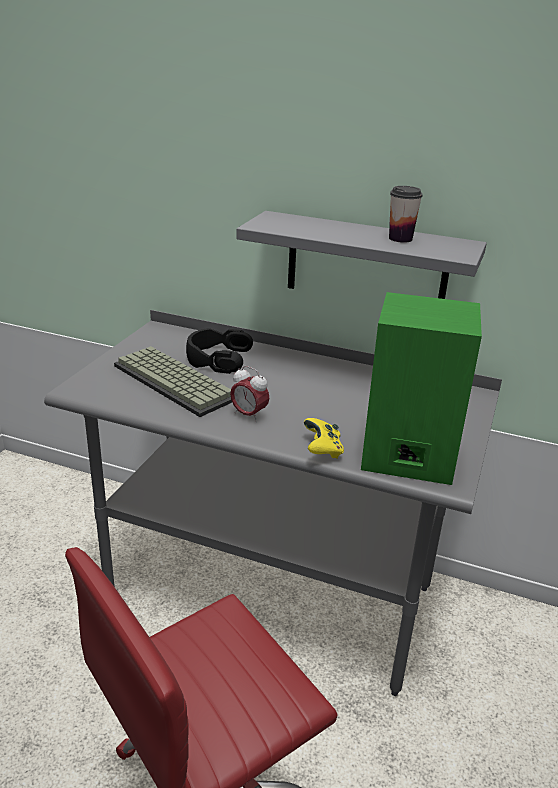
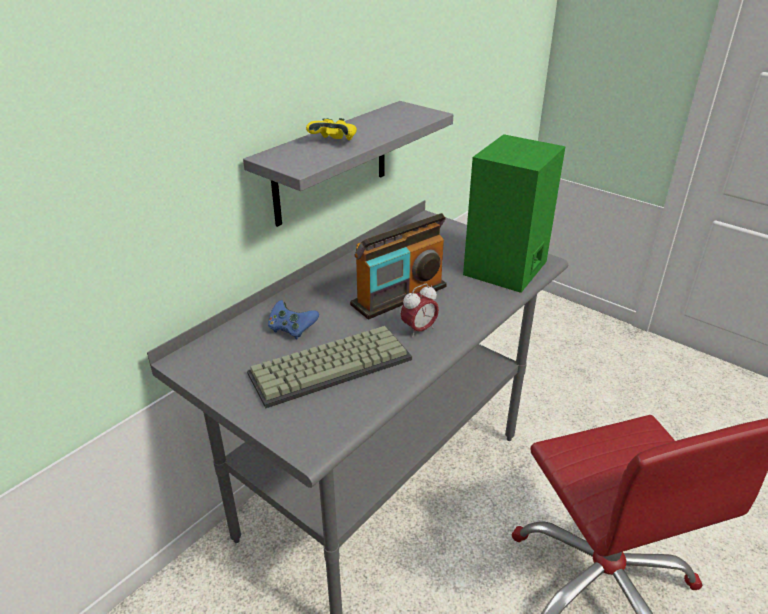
camera: 70 degrees left, 5 degrees up
black headphones [186,328,253,374] -> blue game controller [268,300,319,339]
yellow game controller [304,418,344,459] -> yellow game controller moved to [306,118,357,140]
cup [389,186,423,243] -> none
none -> radio [350,213,447,320]

